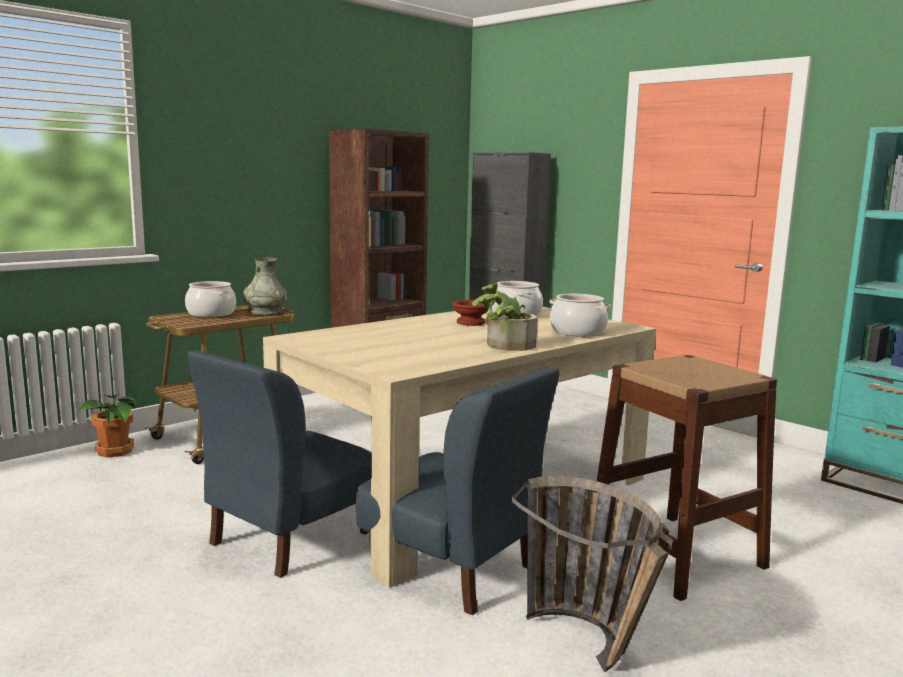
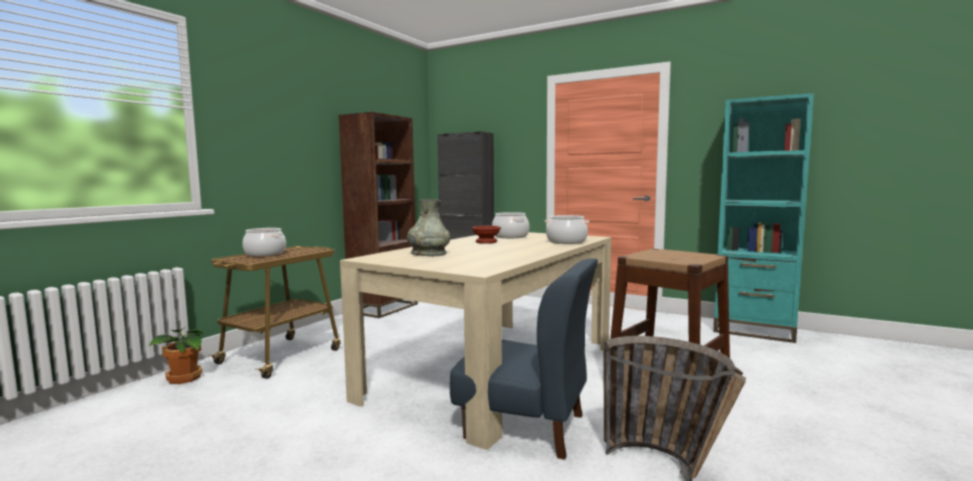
camera: 15 degrees left, 5 degrees down
blue chair [187,350,371,578] -> none
grey vase [243,257,288,315] -> grey vase moved to [407,199,450,256]
potted plant [471,283,538,351] -> none

